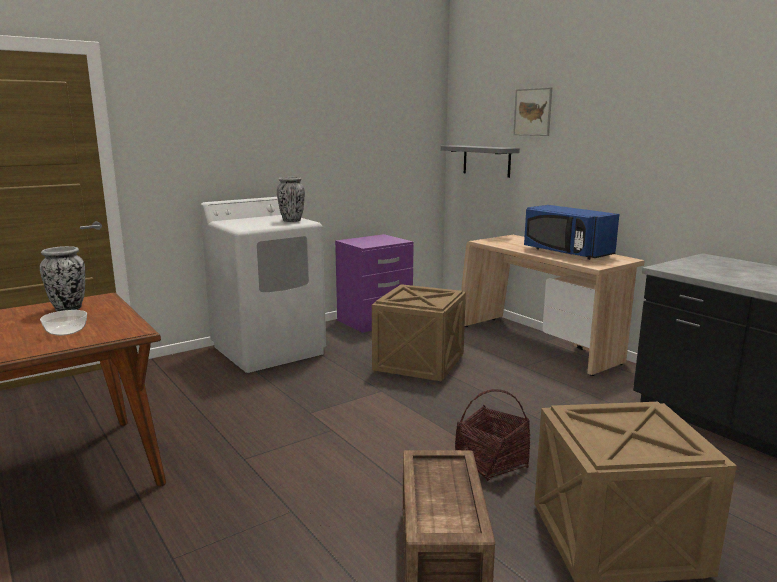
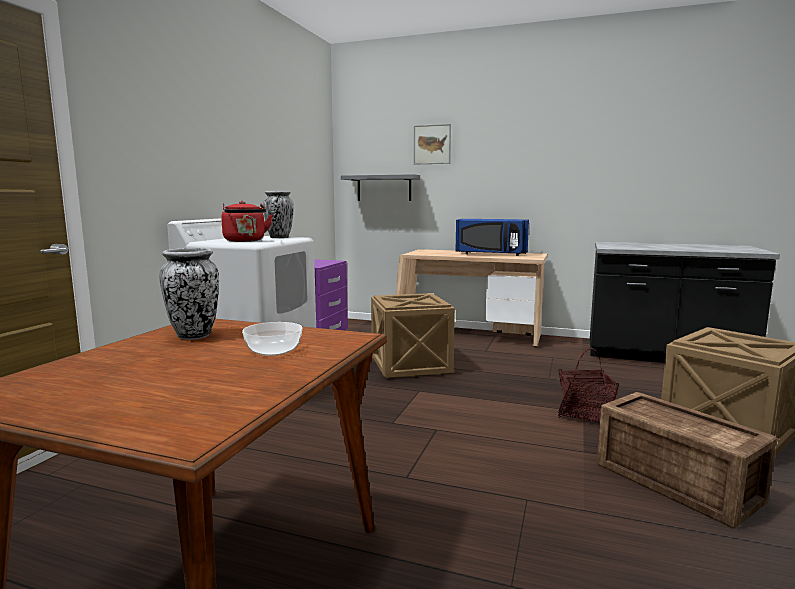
camera: 35 degrees left, 5 degrees down
none -> red kettle [221,201,272,242]

